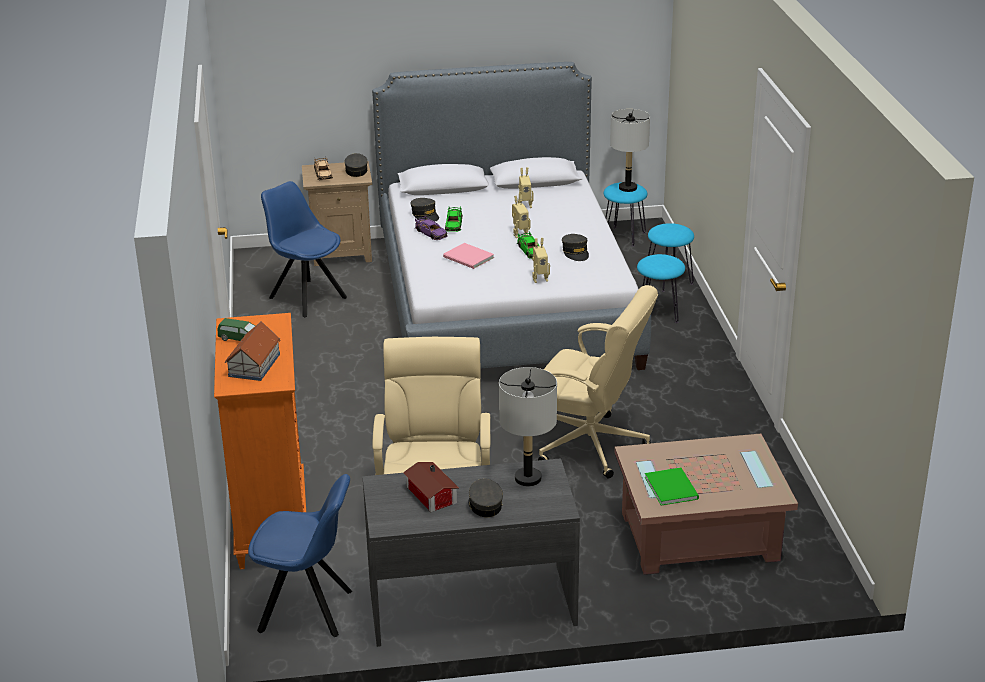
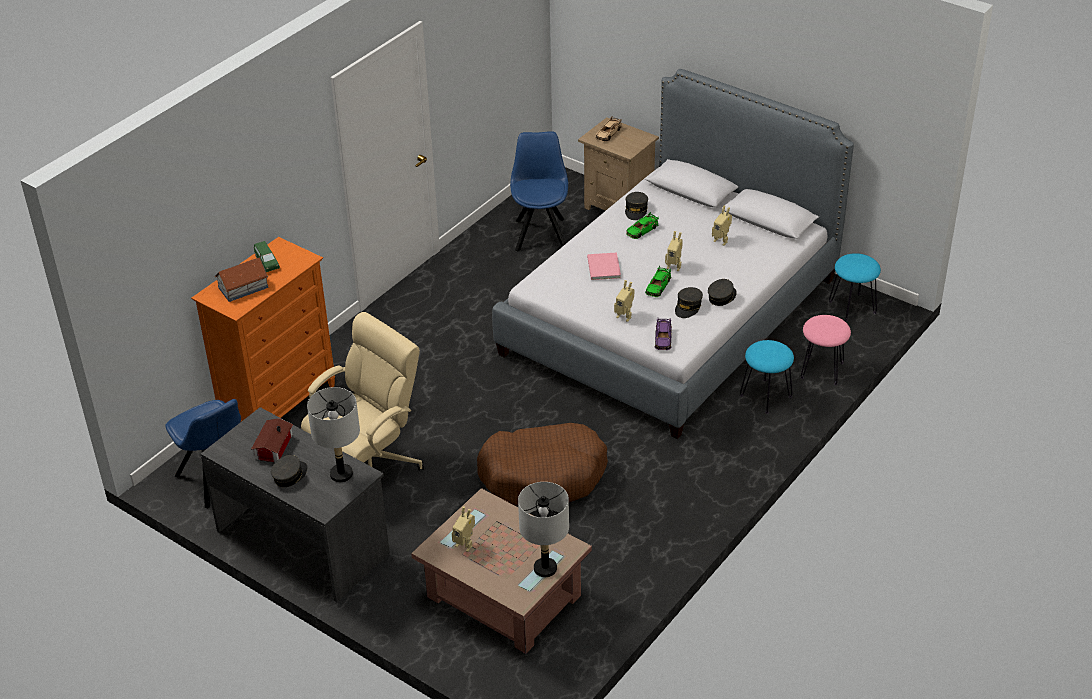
camera: 45 degrees right, 10 degrees up
grey cap [344,153,368,177] -> grey cap moved to [708,279,737,306]
purple toy car [415,215,447,240] -> purple toy car moved to [654,319,672,350]
beige office chair [538,285,658,479] -> brown dog bed [477,423,608,506]
grey table lamp [610,109,650,192] -> grey table lamp moved to [518,482,569,577]
turquoise stool [645,223,694,292] -> pink stool [800,315,851,386]
green book [645,467,699,506] -> toy robot [452,507,475,552]

